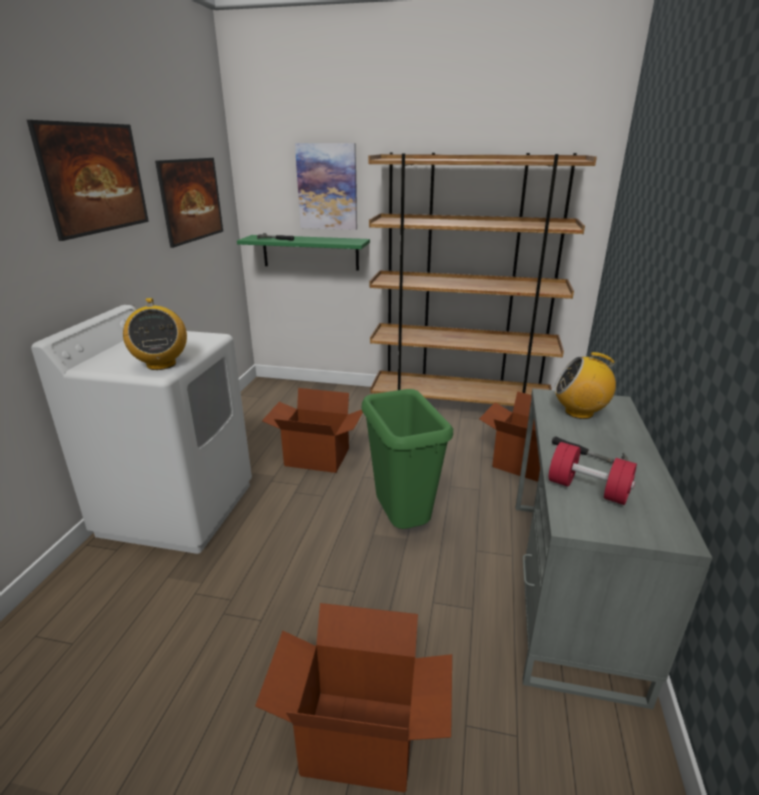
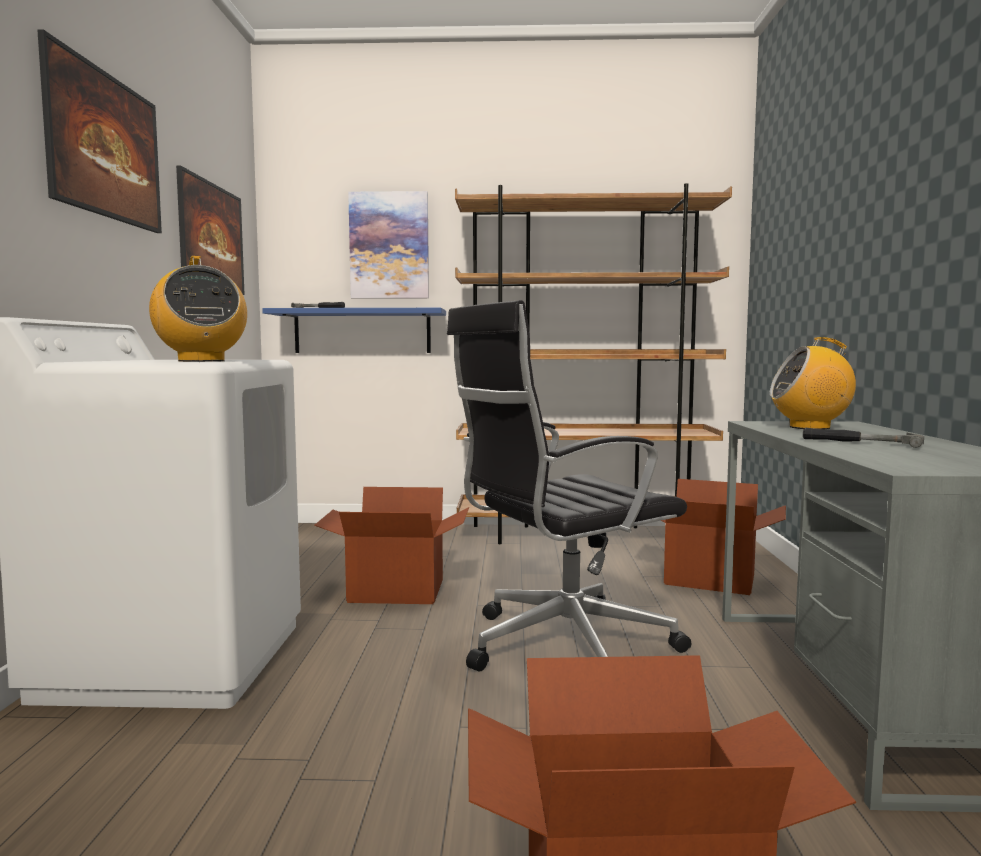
camera: 10 degrees left, 20 degrees down
green shelf [237,235,370,271] -> blue shelf [262,308,446,353]
green trash can [362,389,453,529] -> black office chair [447,300,691,671]
red dumbbell [549,442,637,505] -> none

